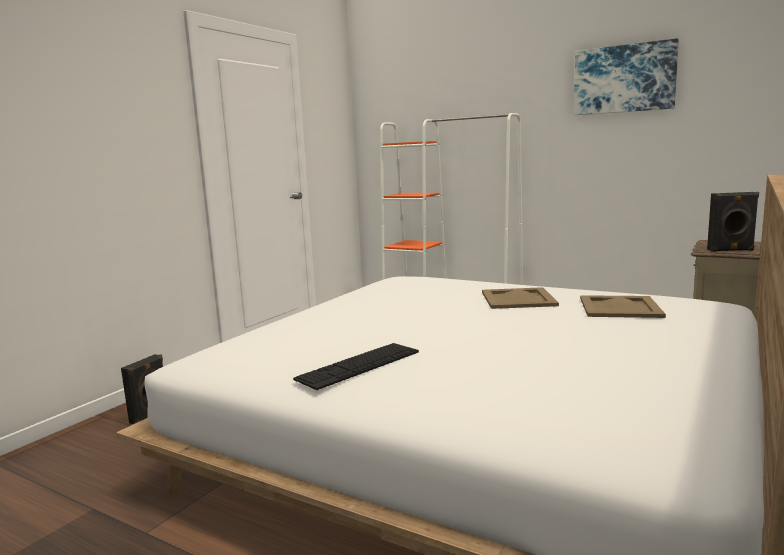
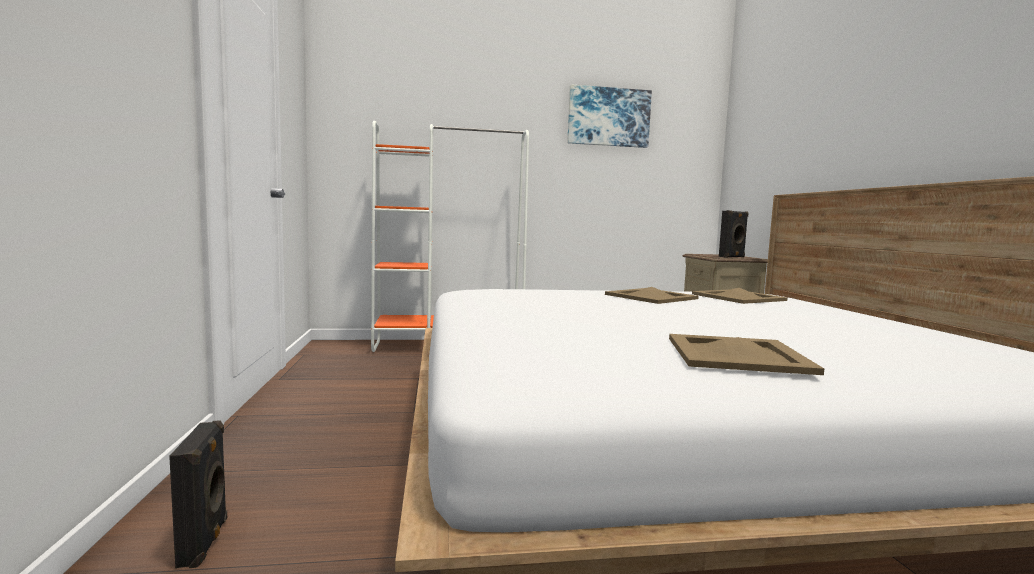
camera: 40 degrees left, 5 degrees down
keyboard [293,343,419,390] -> beige tray [669,334,824,375]

